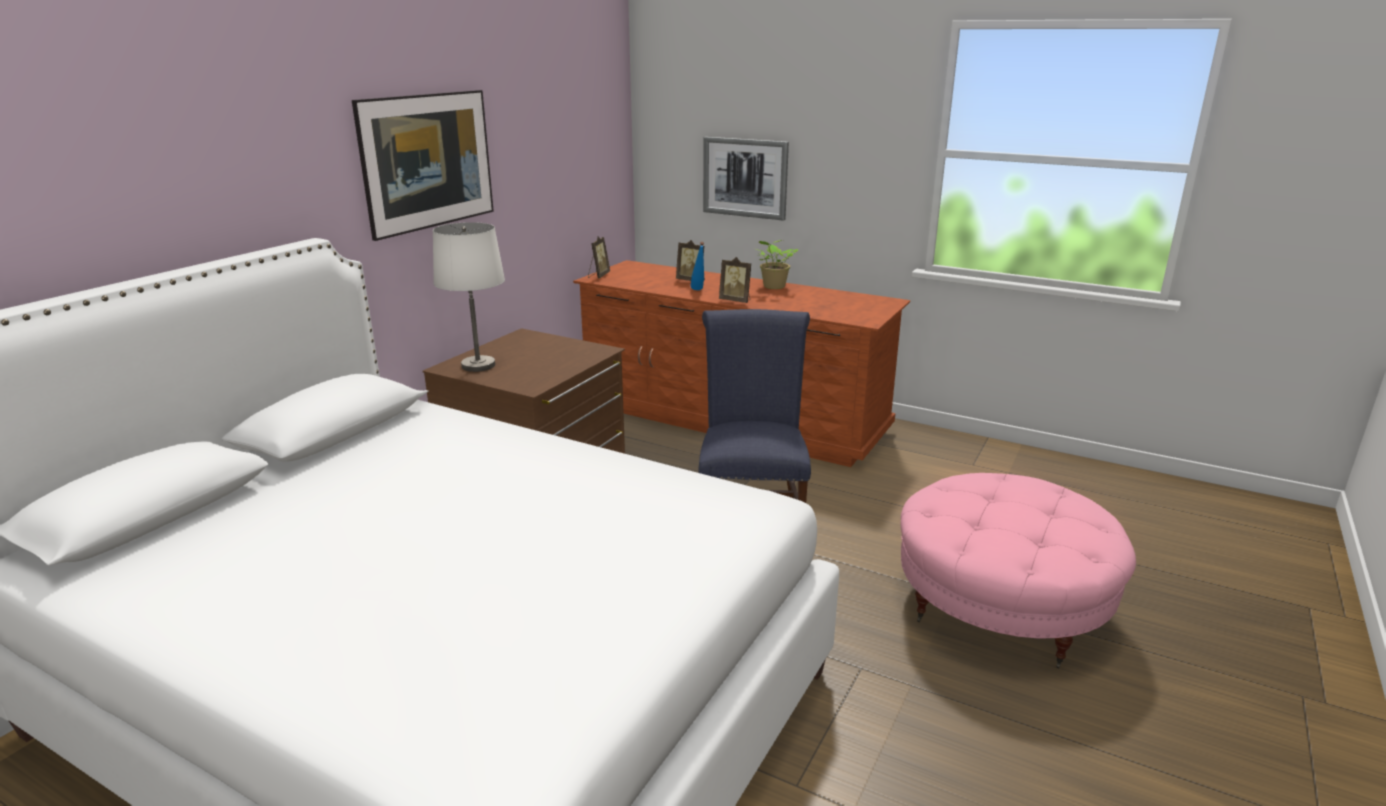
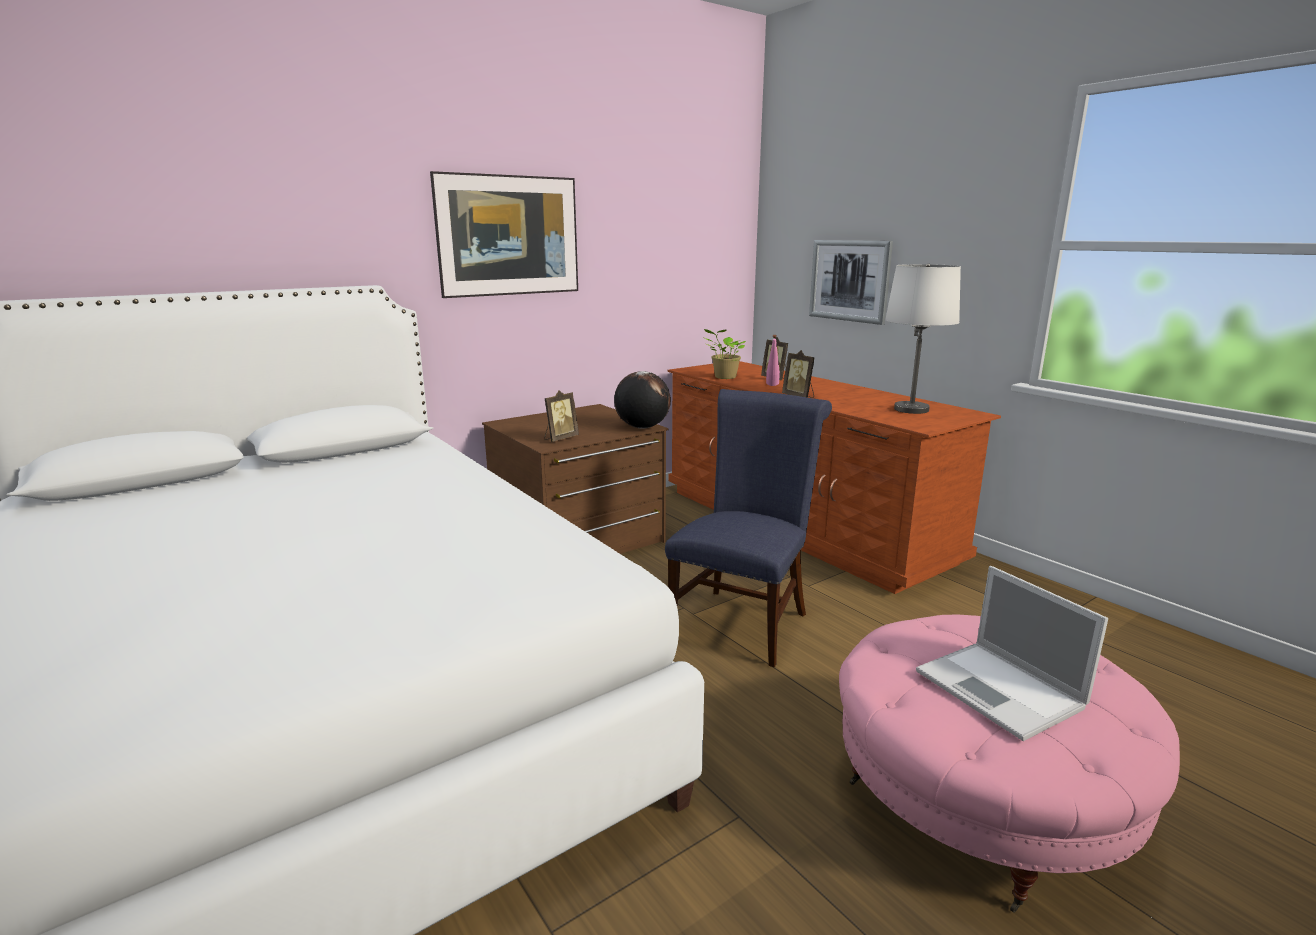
camera: 25 degrees right, 5 degrees down
white table lamp [433,222,505,372] -> white table lamp moved to [885,263,961,414]
picture frame [588,237,610,278] -> picture frame moved to [544,390,579,442]
blue bottle [691,242,704,290] -> pink bottle [766,335,780,386]
potted plant [756,240,798,289] -> potted plant moved to [704,329,746,379]
none -> globe [614,371,671,429]
none -> laptop [916,566,1108,741]

